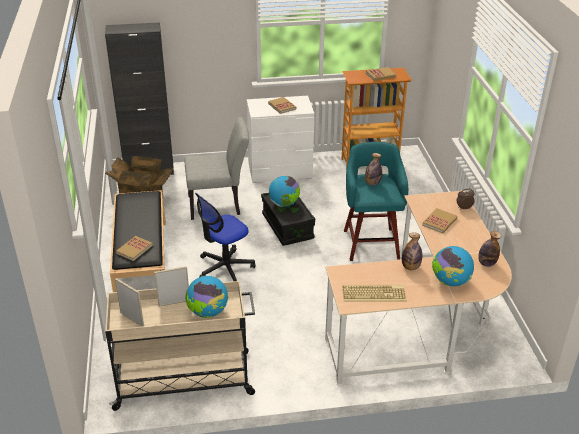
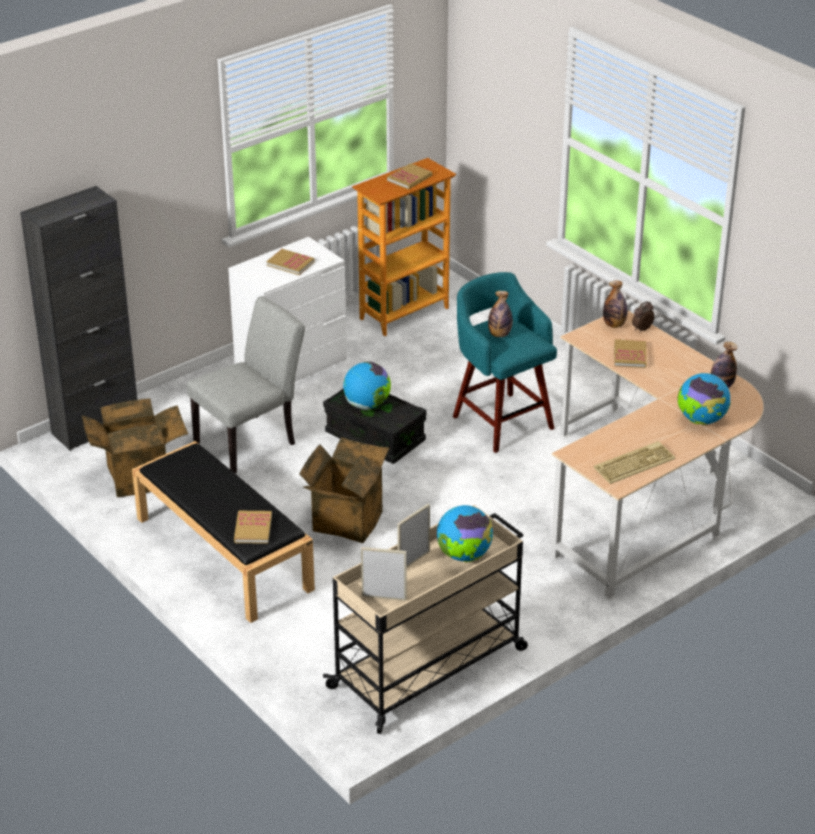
camera: 30 degrees left, 0 degrees up
office chair [195,193,255,281] -> cardboard box [299,437,390,543]
bottle [402,233,422,270] -> bottle moved to [603,280,628,328]

